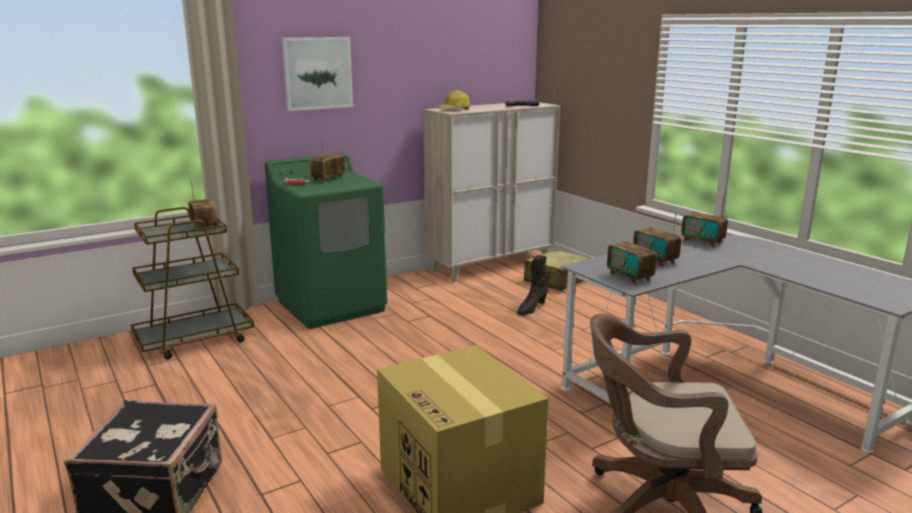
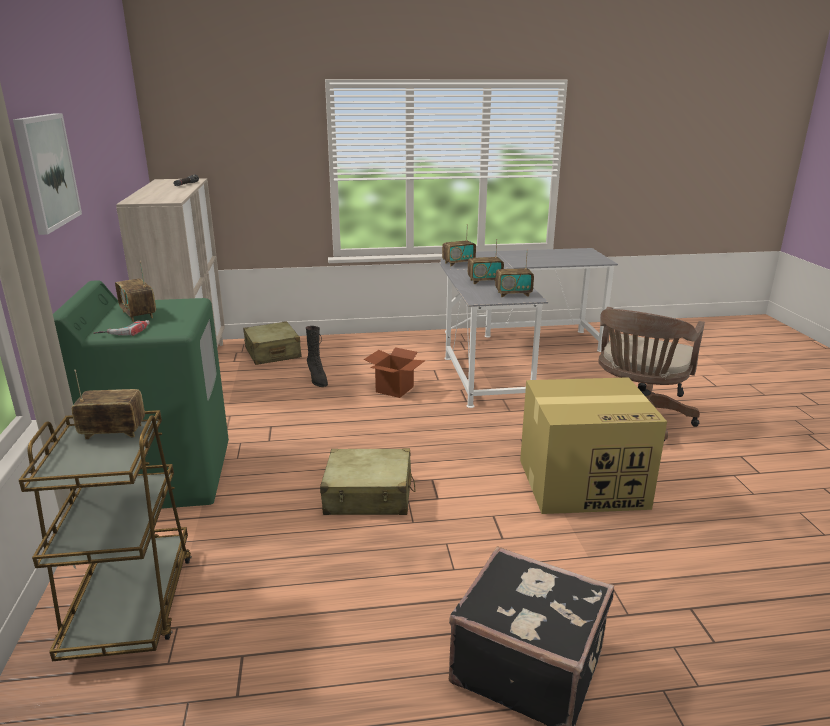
camera: 65 degrees left, 5 degrees up
hard hat [437,90,471,109] -> none
none -> beige suitcase [320,448,416,515]
none -> cardboard box [364,347,426,398]

